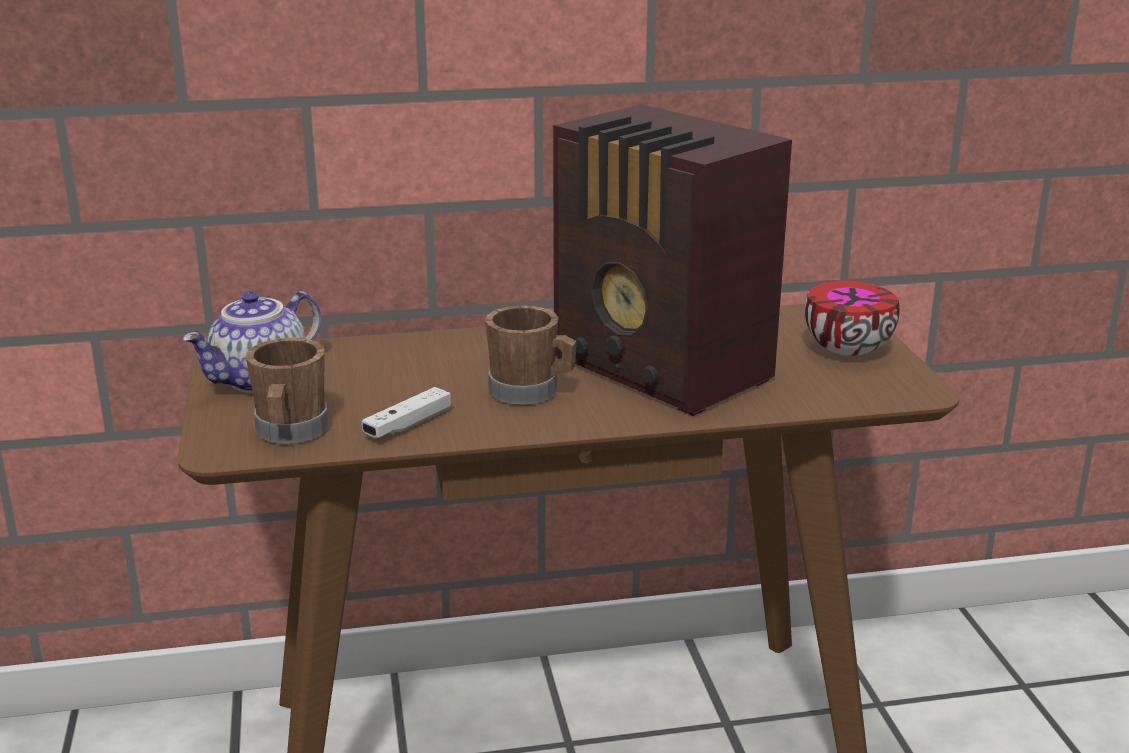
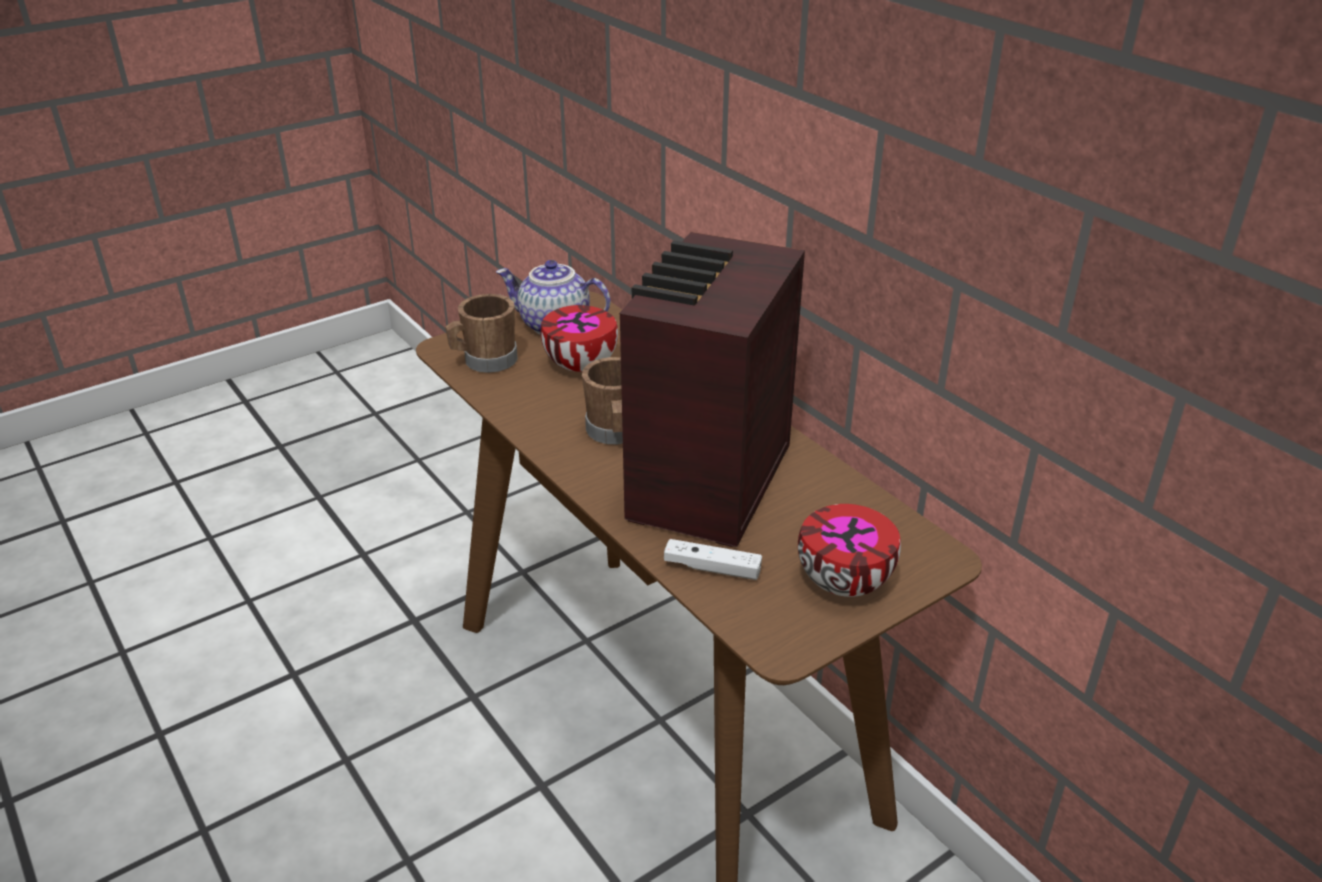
camera: 65 degrees right, 10 degrees up
white game controller [362,387,451,438] -> white game controller moved to [664,539,762,580]
none -> bowl [540,305,618,372]

